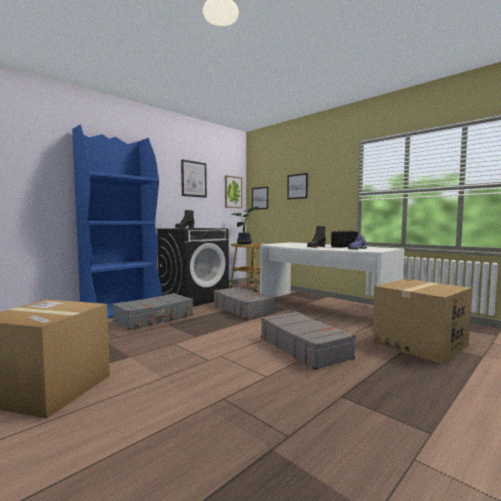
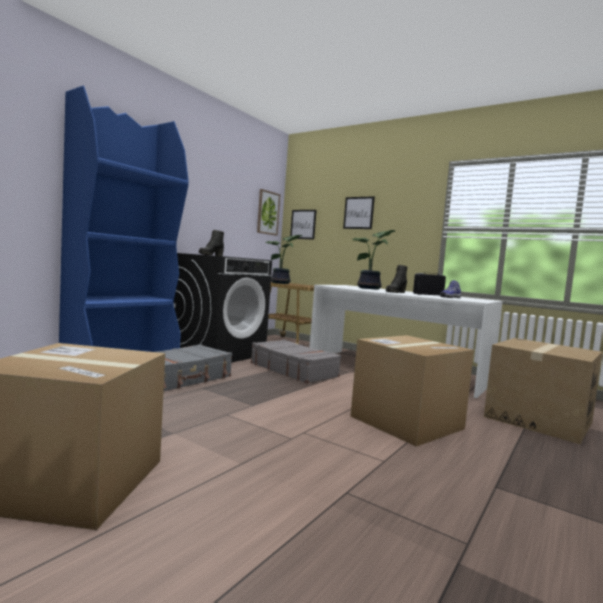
camera: 10 degrees left, 0 degrees up
picture [181,160,207,198] -> none
grey suitcase [261,311,356,370] -> cardboard box [350,335,474,447]
none -> potted plant [352,230,395,289]

